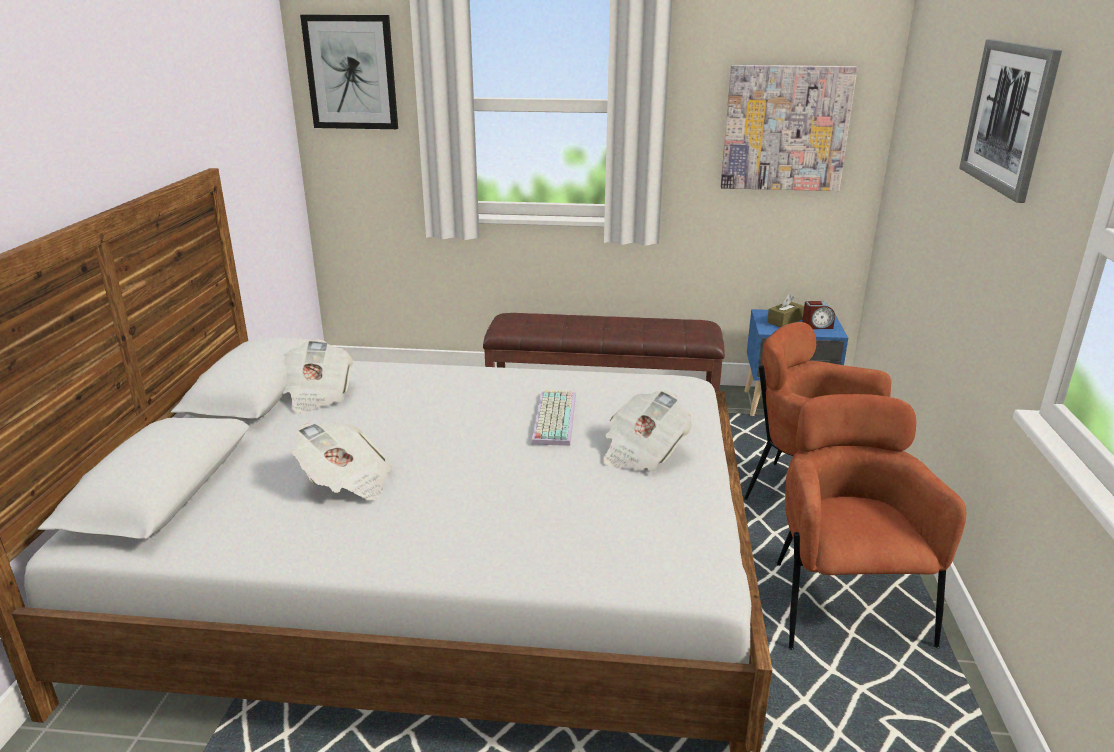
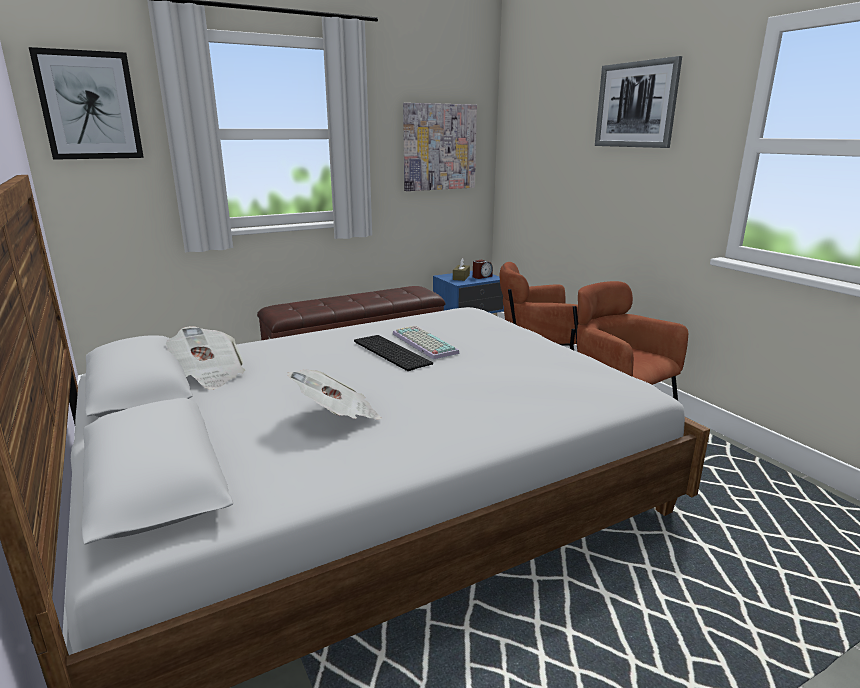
camera: 35 degrees left, 5 degrees down
newspaper [603,391,692,471] -> none
none -> keyboard [354,335,433,371]

